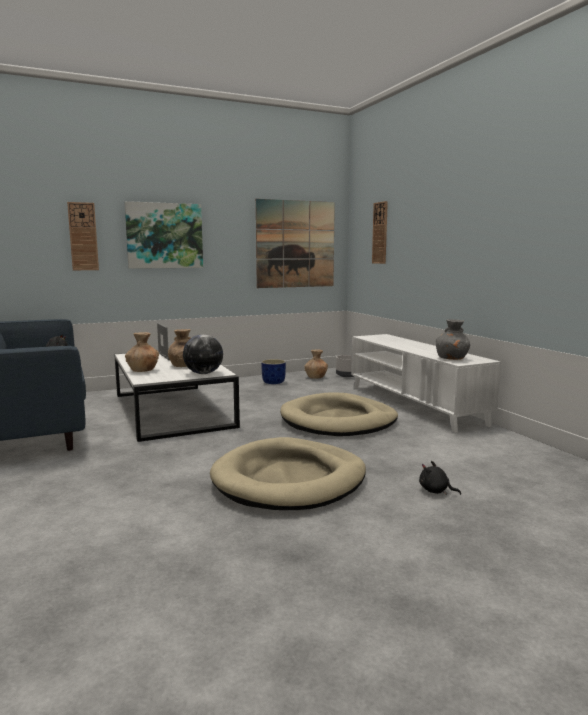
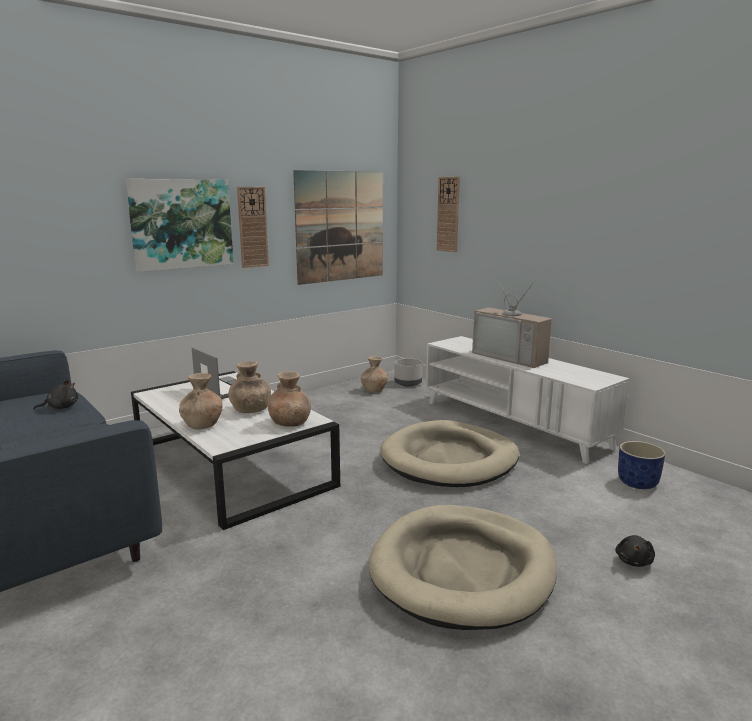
camera: 15 degrees left, 5 degrees up
wall clock [67,202,99,270] -> wall clock moved to [237,187,269,268]
globe [183,334,223,374] -> brown vase [267,372,311,427]
blue planter [261,359,286,384] -> blue planter moved to [618,441,665,489]
black plush toy [419,461,461,495] -> black plush toy turned 90 degrees counterclockwise [615,535,655,567]
grey vase [436,319,470,360] -> none
none -> television [472,275,552,368]

